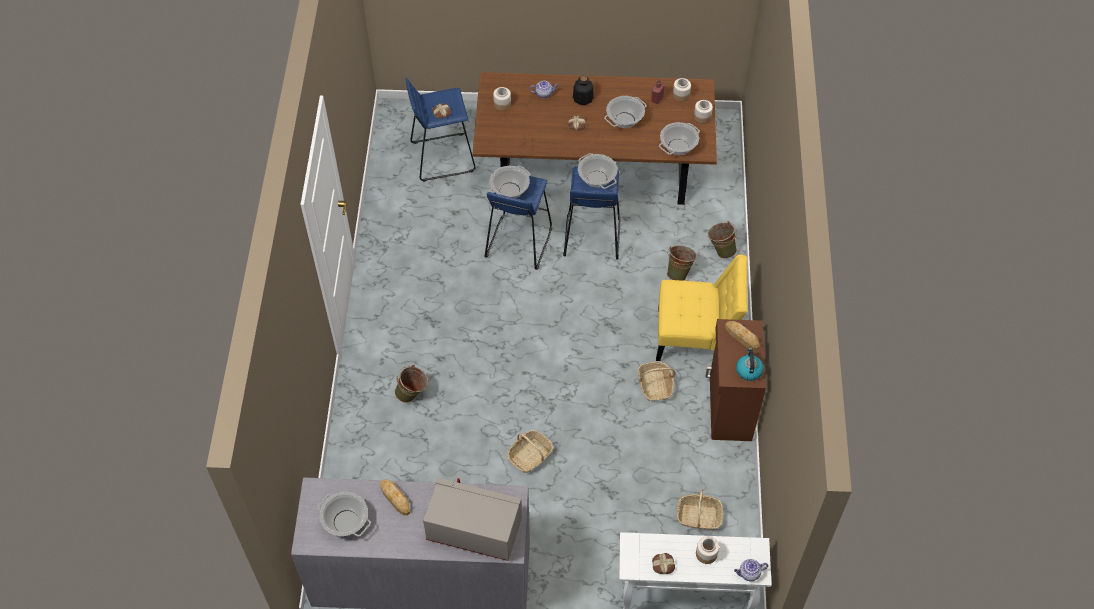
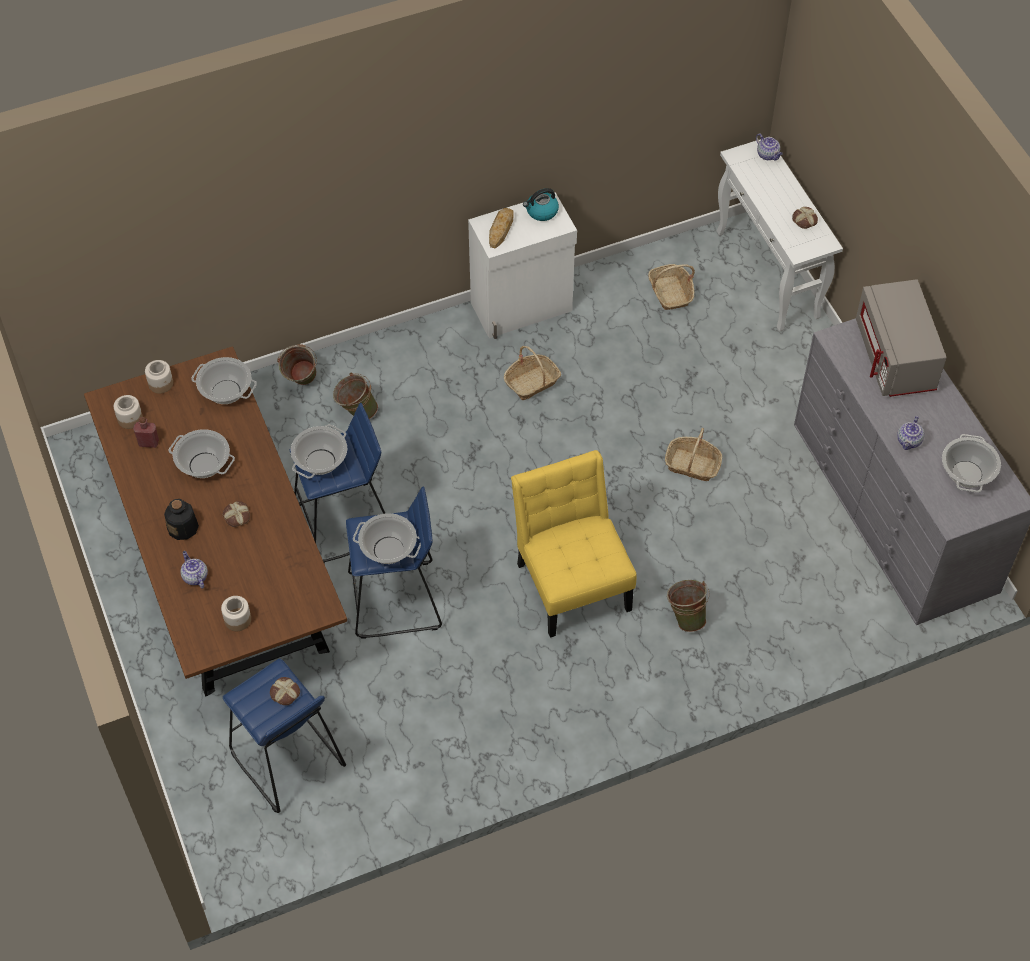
camera: 115 degrees left, 0 degrees up
bread [380,479,410,515] -> teapot [897,416,924,450]
yellow chair [656,255,748,361] -> yellow chair moved to [511,450,637,638]
jar [696,536,719,564] -> none
brown cabinet [705,319,766,441] -> white cabinet [468,192,577,339]

